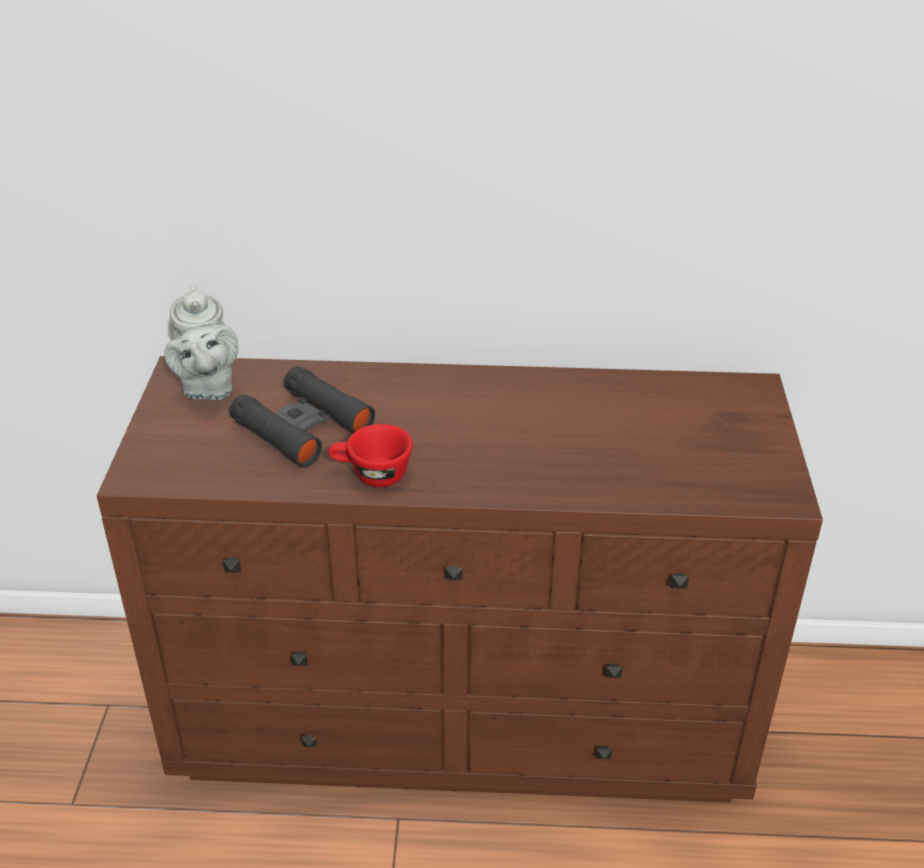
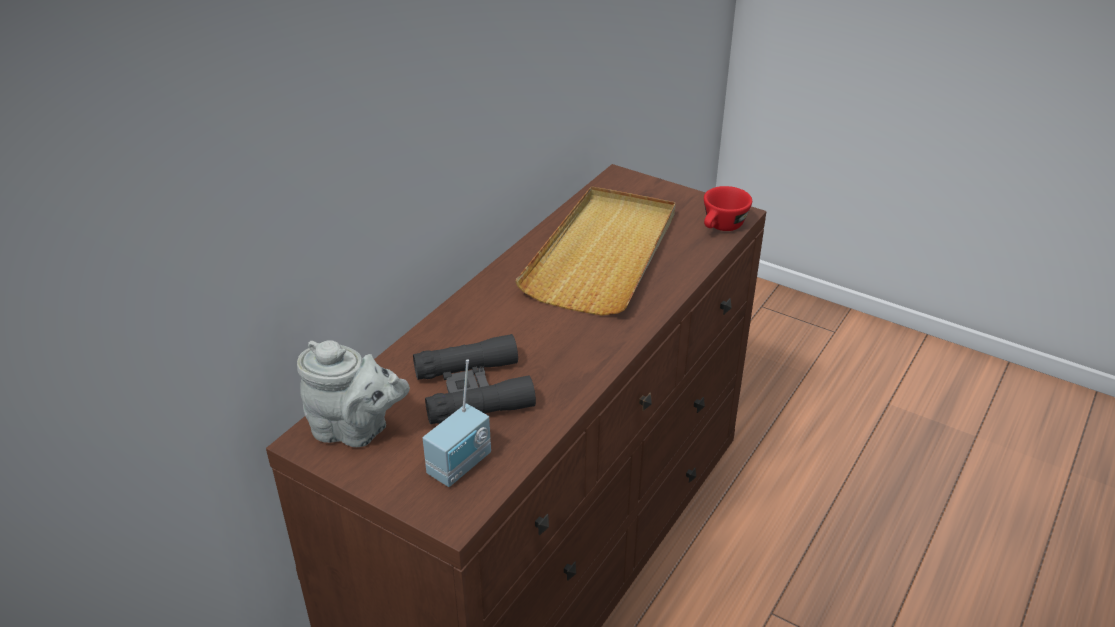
camera: 60 degrees left, 0 degrees up
red cup [328,424,413,487] -> red cup moved to [704,186,752,231]
none -> radio [423,359,491,487]
none -> beige tray [515,186,676,316]

